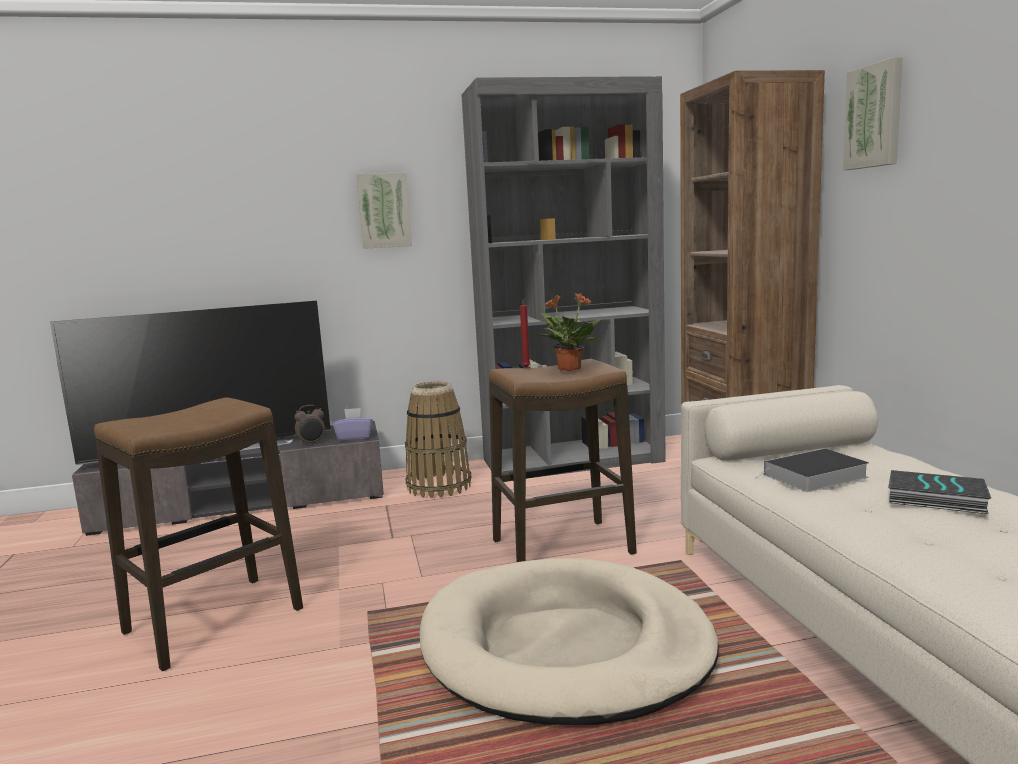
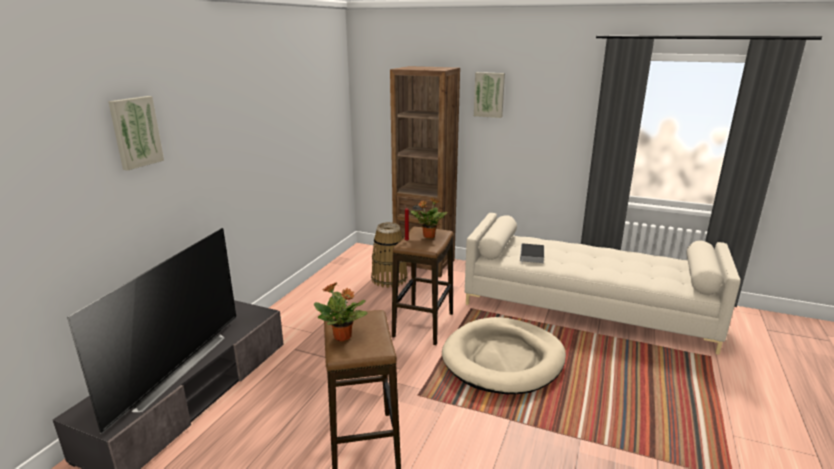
camera: 55 degrees left, 10 degrees up
alarm clock [295,405,325,446] -> none
purple tissue box [333,408,373,441] -> none
picture [356,172,412,249] -> picture moved to [108,96,164,171]
basket [405,381,471,498] -> basket moved to [371,222,408,288]
grey bookcase [461,76,666,478] -> none
book [888,470,992,514] -> none
none -> potted plant [314,283,367,342]

